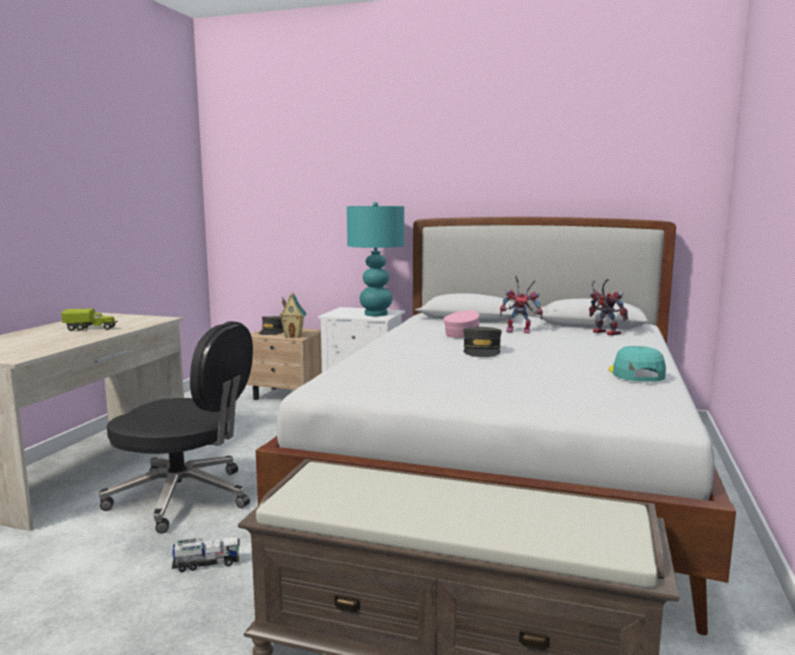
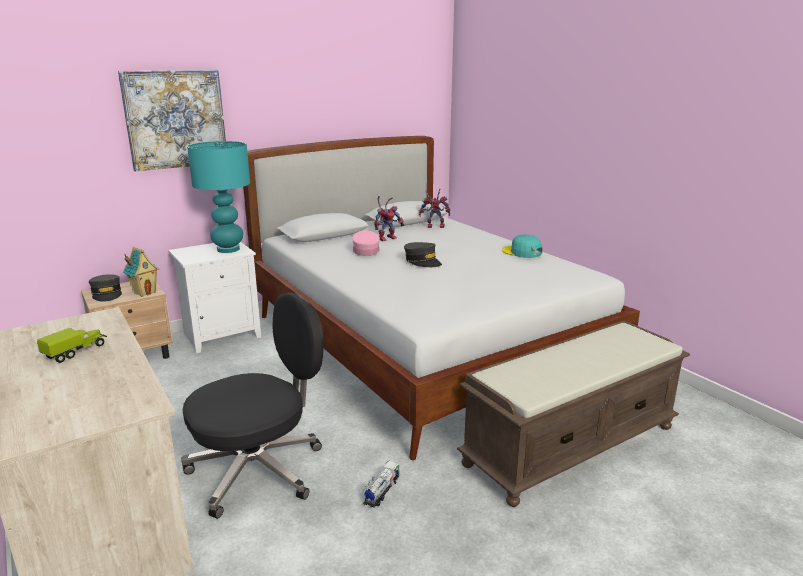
camera: 50 degrees left, 10 degrees up
none -> picture [118,70,226,171]

